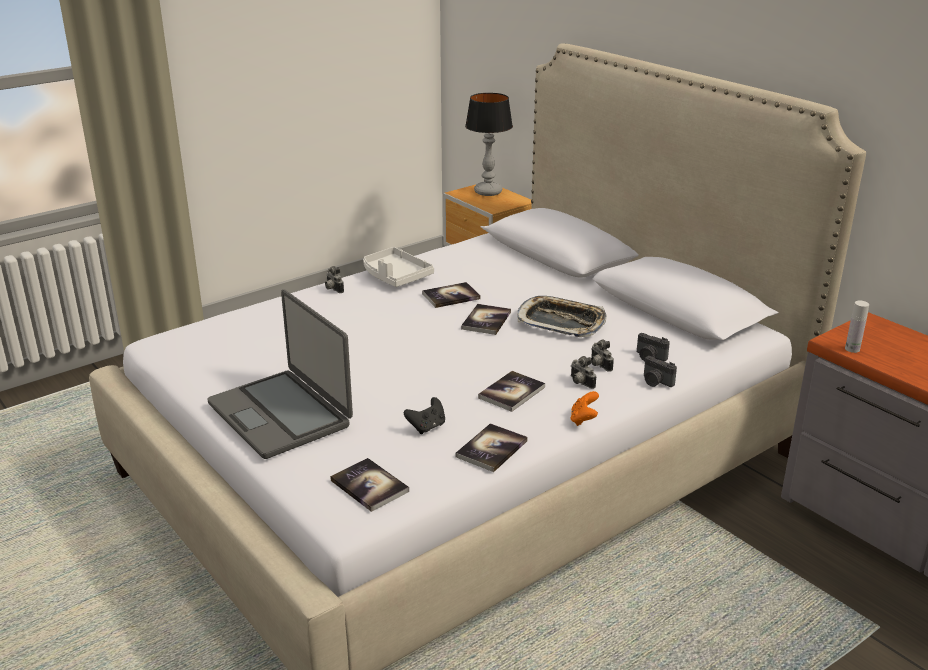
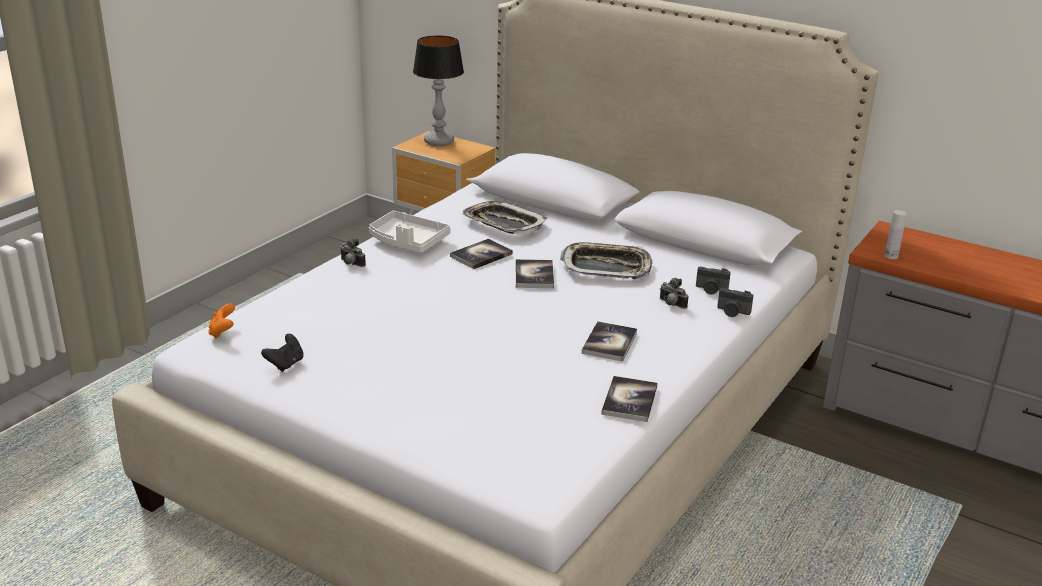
camera: 20 degrees left, 0 degrees up
laptop [208,289,353,459] -> none
book [330,458,409,512] -> none
black game controller [404,397,445,434] -> black game controller moved to [261,334,304,372]
camera [571,356,596,389] -> none
orange game controller [571,391,599,426] -> orange game controller moved to [208,303,235,338]
none -> tray [462,201,547,234]

